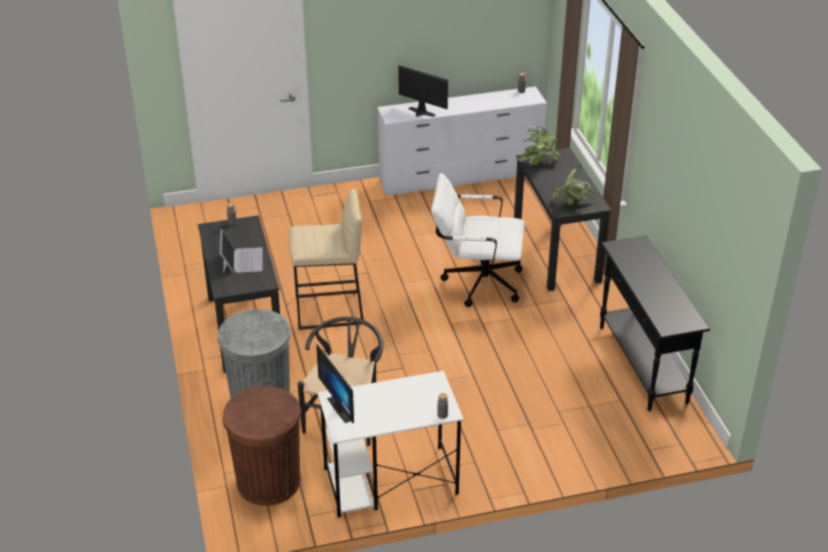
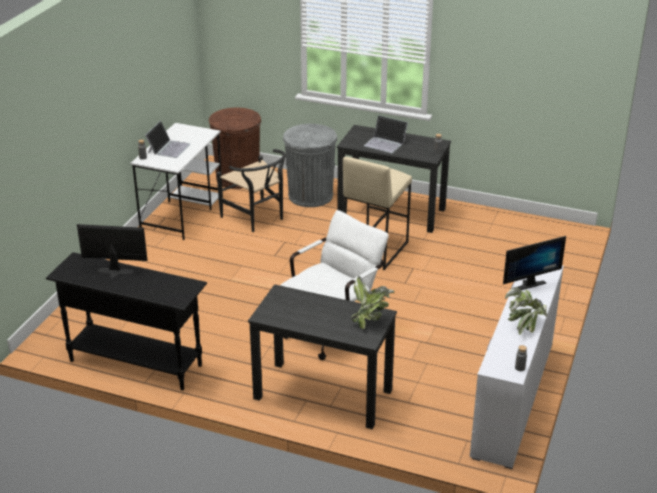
camera: 125 degrees right, 5 degrees down
monitor [316,345,354,424] -> monitor moved to [77,224,148,278]
potted plant [549,165,596,205] -> potted plant moved to [505,287,547,335]
none -> laptop [145,121,190,158]

